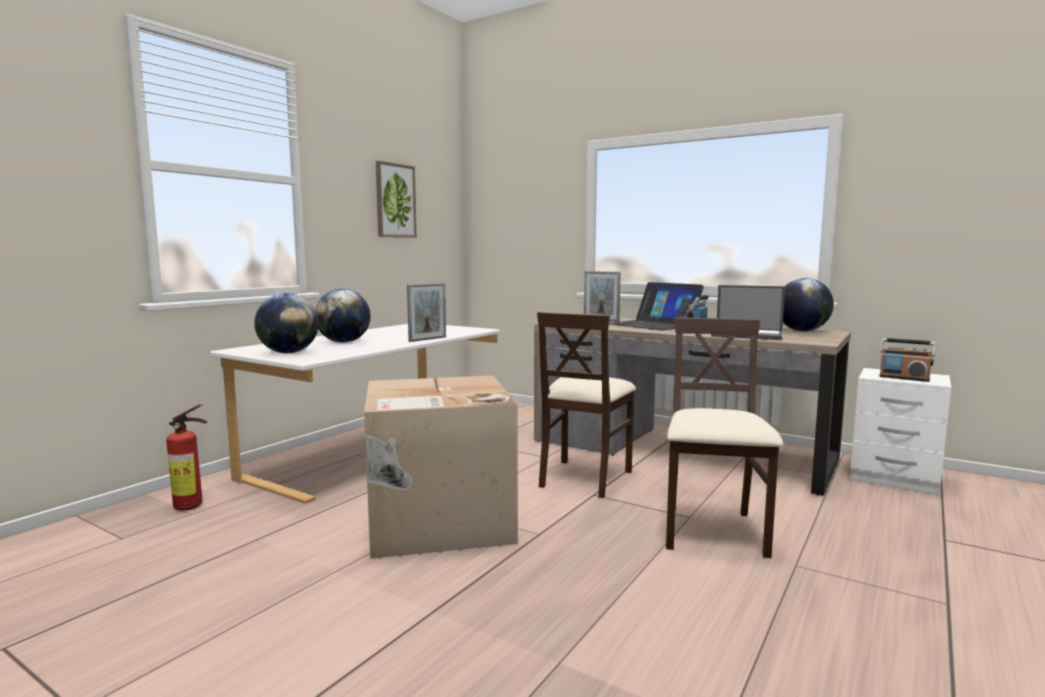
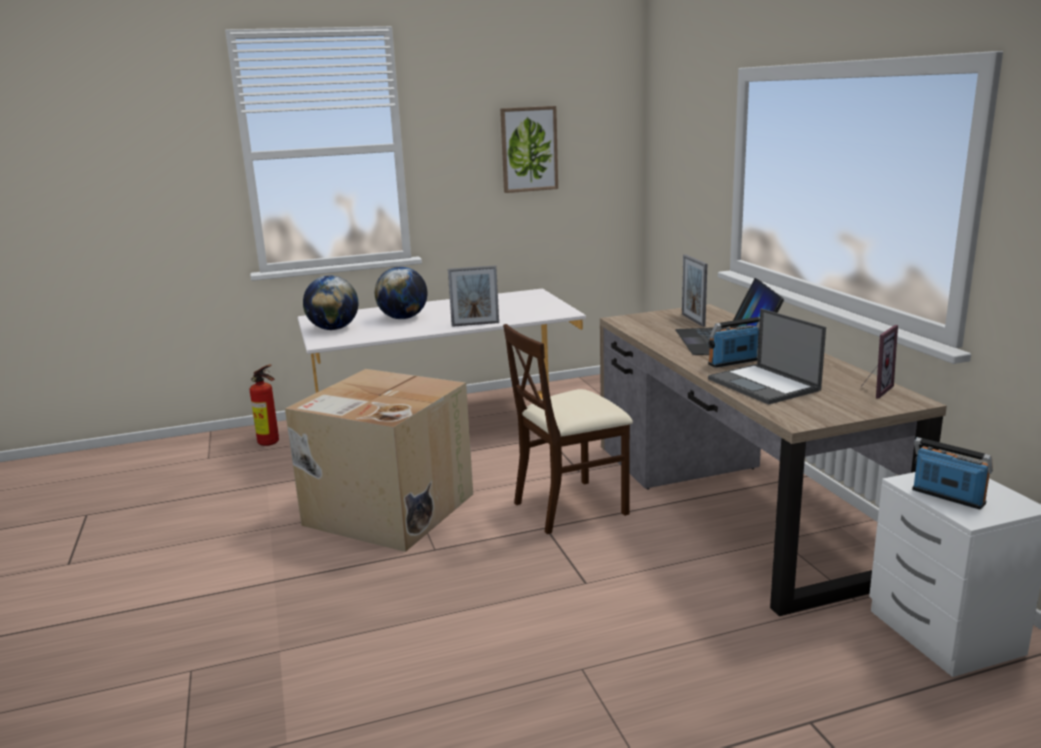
camera: 40 degrees right, 10 degrees up
beige chair [666,318,783,558] -> none
globe [783,278,834,331] -> picture frame [863,325,898,399]
radio [879,338,936,382] -> radio turned 150 degrees clockwise [912,437,993,509]

